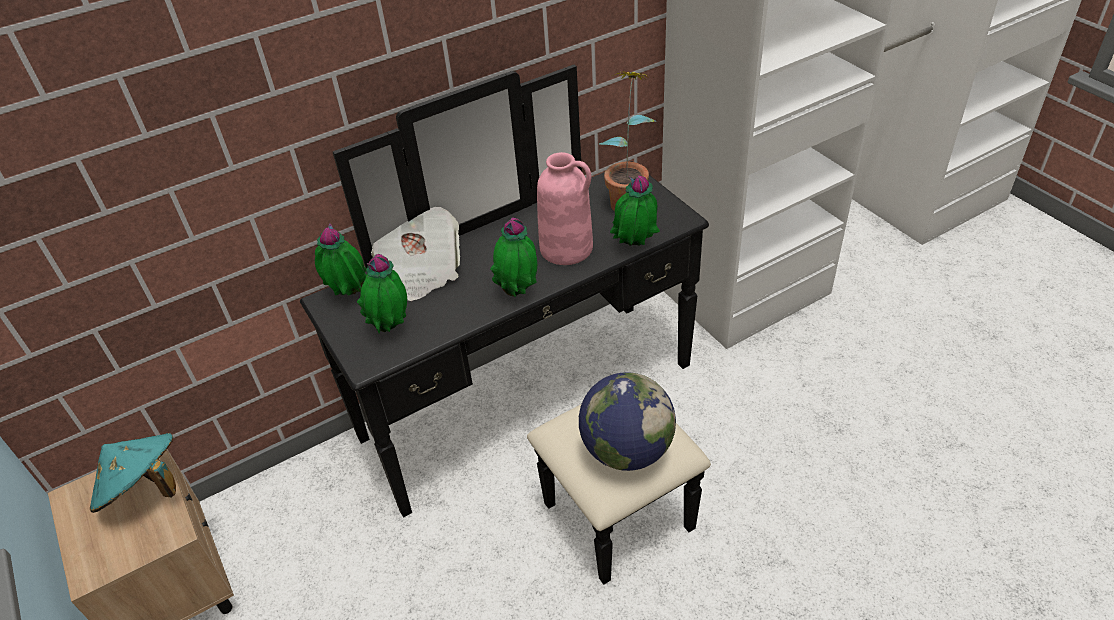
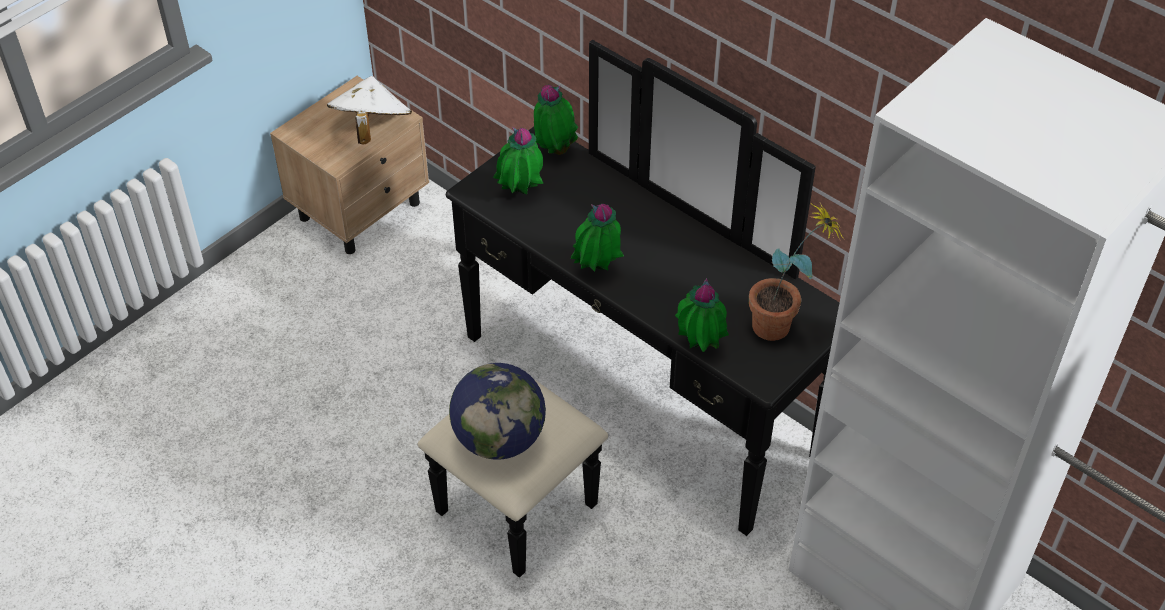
camera: 70 degrees right, 5 degrees up
turquoise hat [90,433,176,513] -> white hat [327,76,412,144]
newspaper [371,207,460,301] -> none
pink vase [537,152,593,265] -> none

